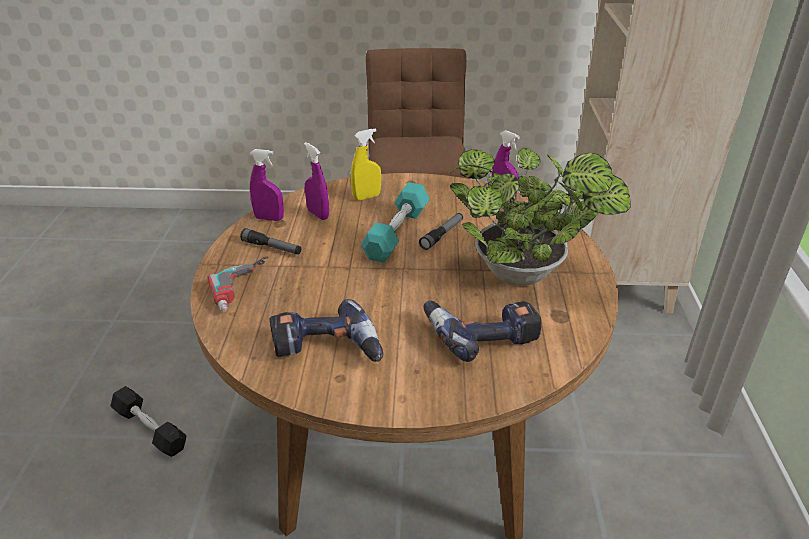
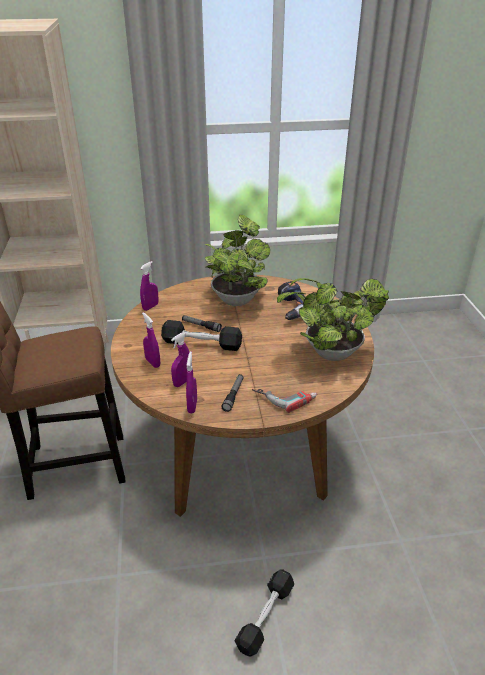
camera: 100 degrees left, 0 degrees up
power drill [269,299,383,362] -> potted plant [277,278,389,361]
yellow spray bottle [351,128,381,201] -> purple spray bottle [142,312,160,368]
turquoise dumbbell [361,182,429,263] -> black dumbbell [161,320,242,351]

